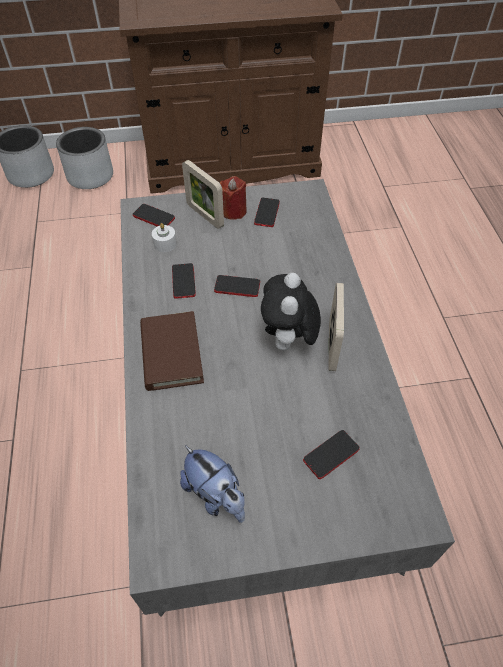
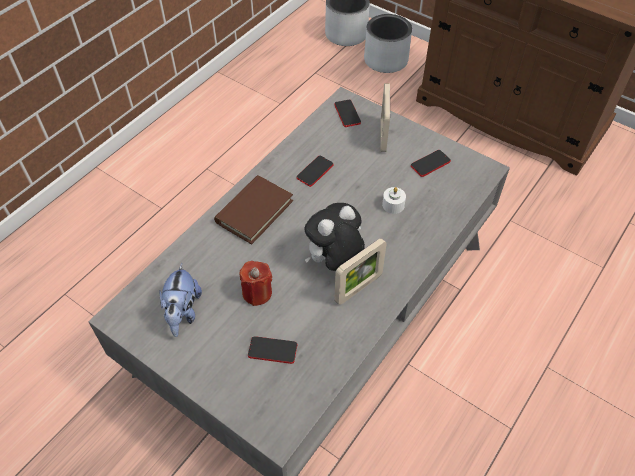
camera: 45 degrees right, 0 degrees up
white candle [152,223,177,252] -> white candle moved to [382,187,406,214]
phone [214,275,260,297] -> none
red candle [220,176,247,220] -> red candle moved to [240,261,272,306]

